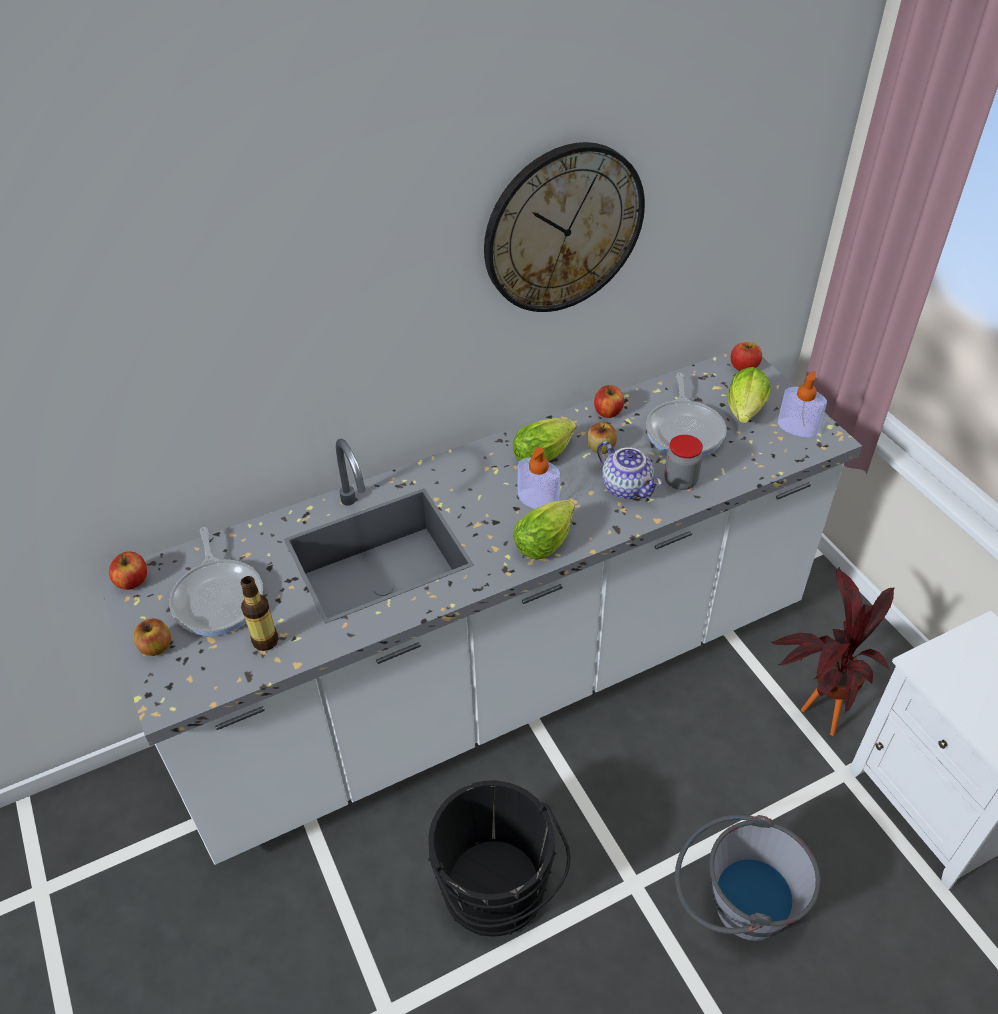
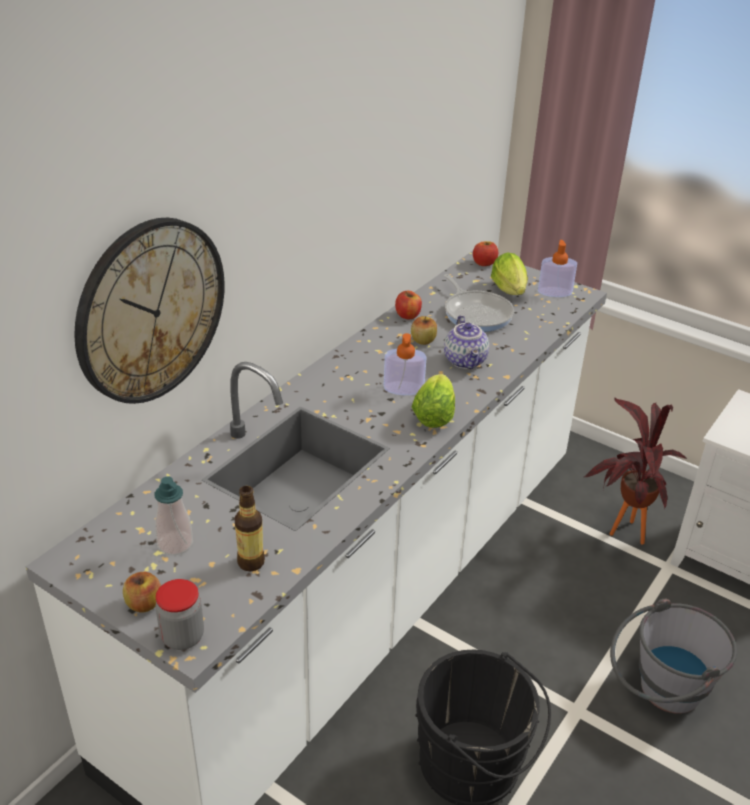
camera: 30 degrees left, 10 degrees down
apple [109,552,147,590] -> none
frying pan [169,527,263,636] -> soap dispenser [154,476,193,555]
wall clock [484,142,645,312] -> wall clock moved to [74,218,225,404]
lettuce [513,418,576,462] -> none
teapot [597,441,662,499] -> teapot turned 60 degrees clockwise [444,315,489,369]
jar [664,435,703,490] -> jar moved to [155,579,204,650]

